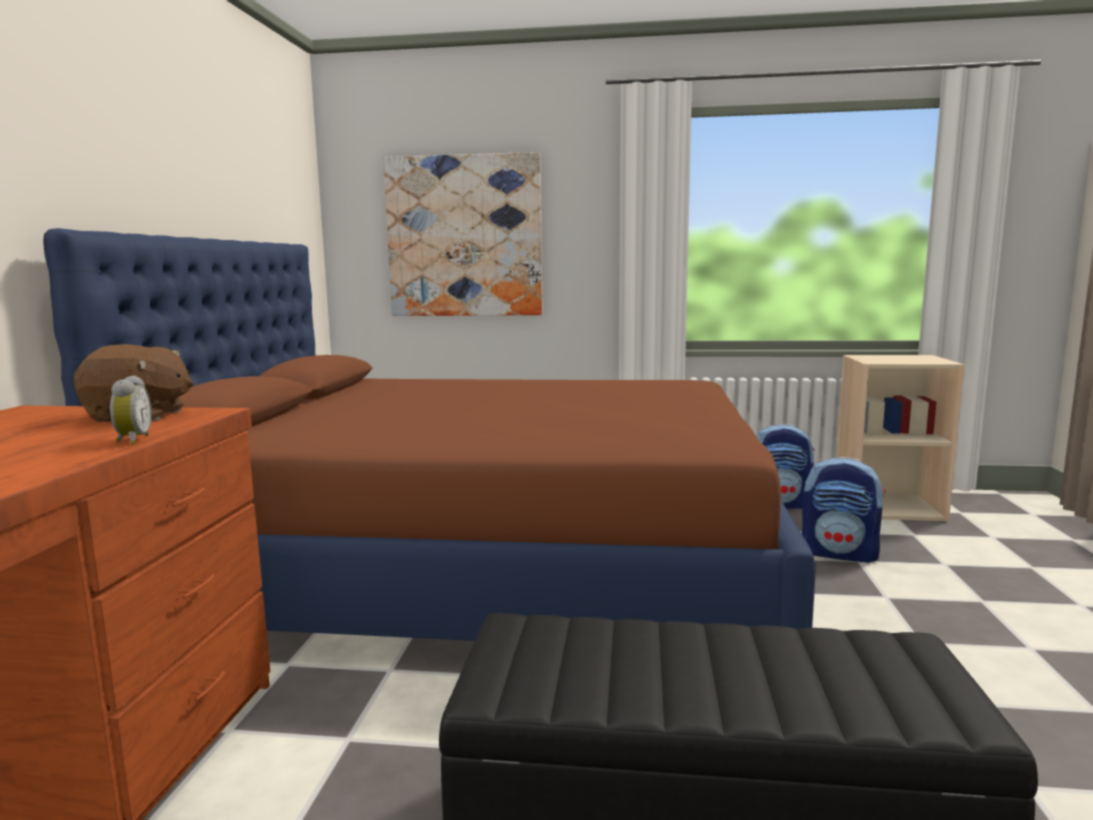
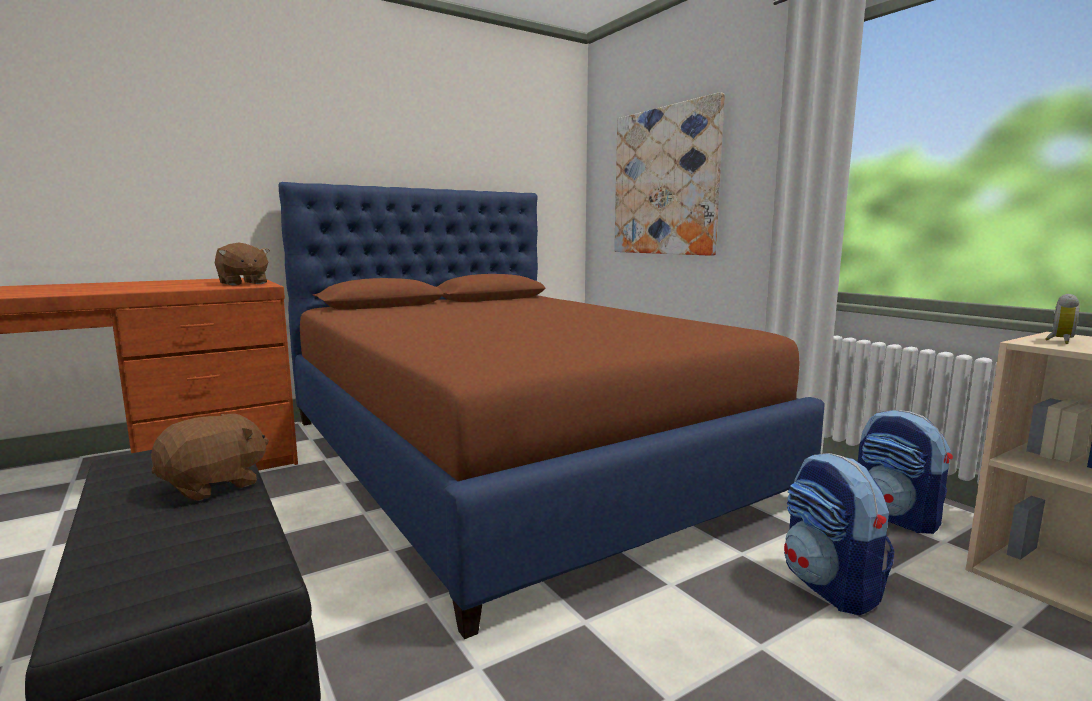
camera: 50 degrees right, 0 degrees up
alarm clock [110,375,152,445] -> alarm clock moved to [1045,294,1080,344]
none -> brown plush toy [151,414,269,501]

